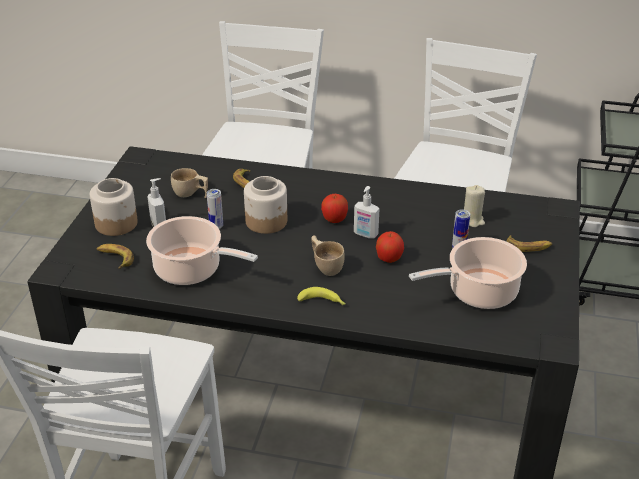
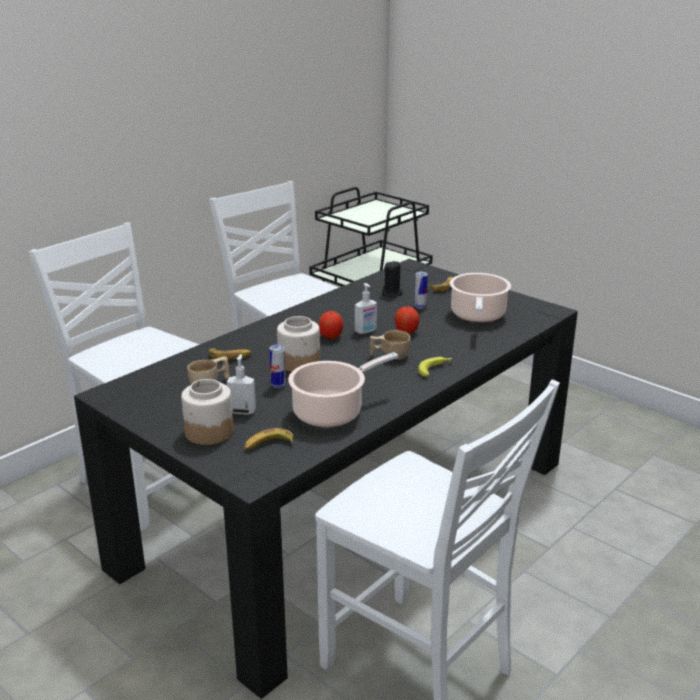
camera: 60 degrees left, 10 degrees down
beige candle [464,185,485,227] -> black candle [382,261,403,297]

